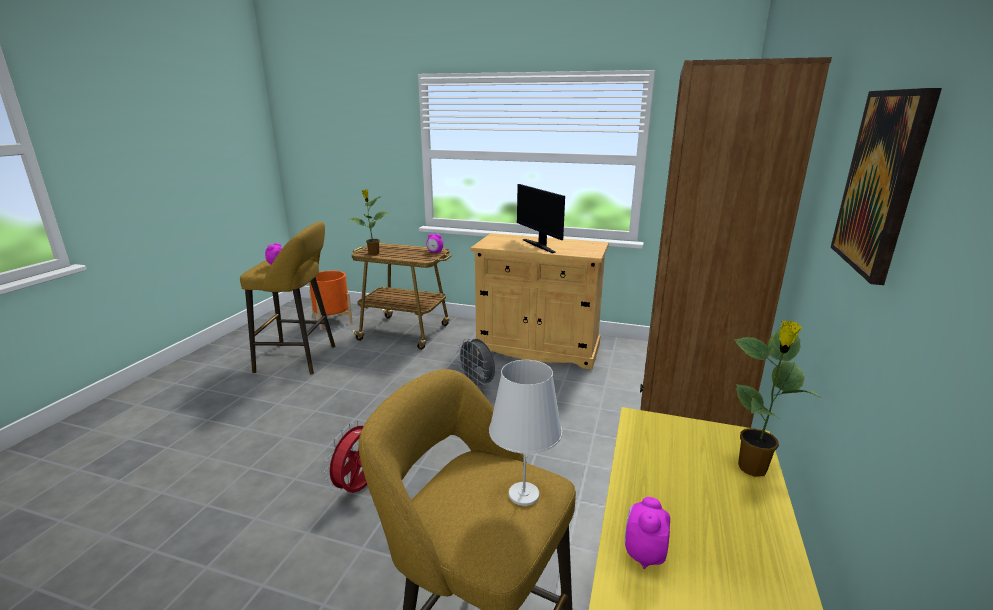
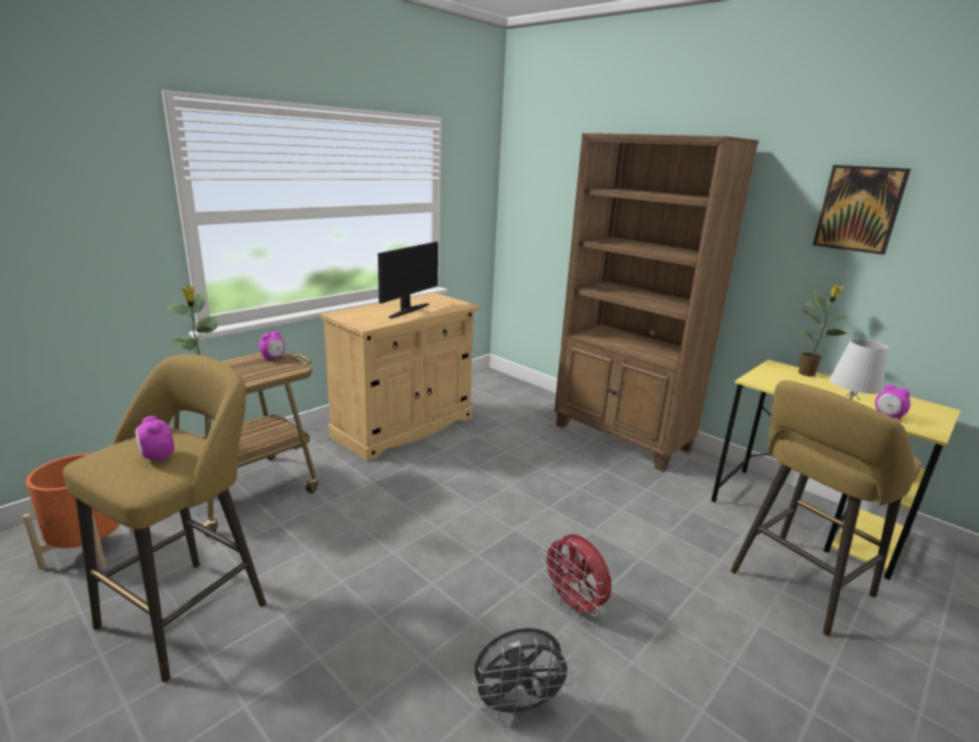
camera: 65 degrees left, 0 degrees up
grey fan [457,338,495,389] -> grey fan moved to [471,628,575,722]
monitor [517,184,565,253] -> monitor turned 60 degrees counterclockwise [378,242,438,318]

